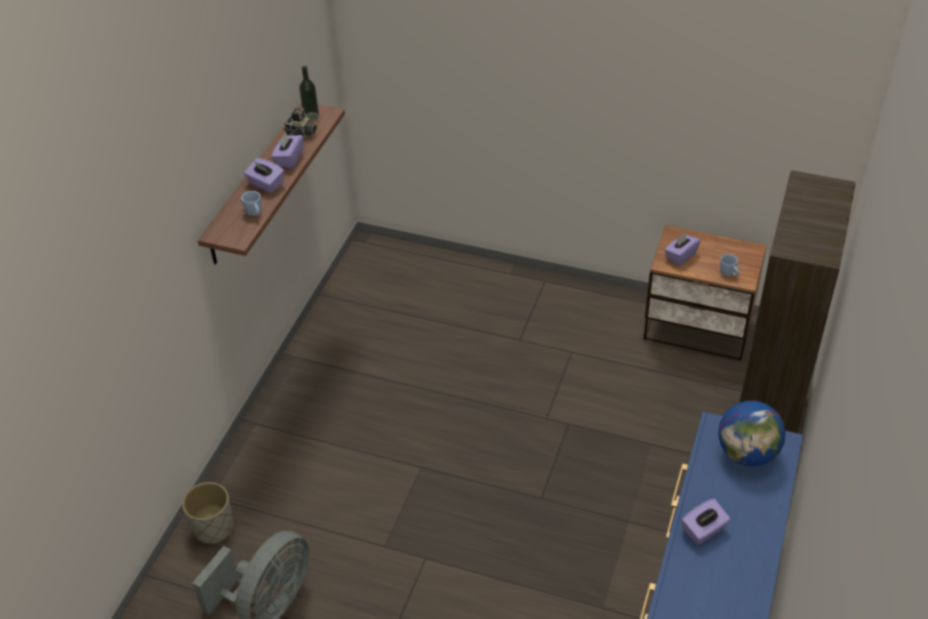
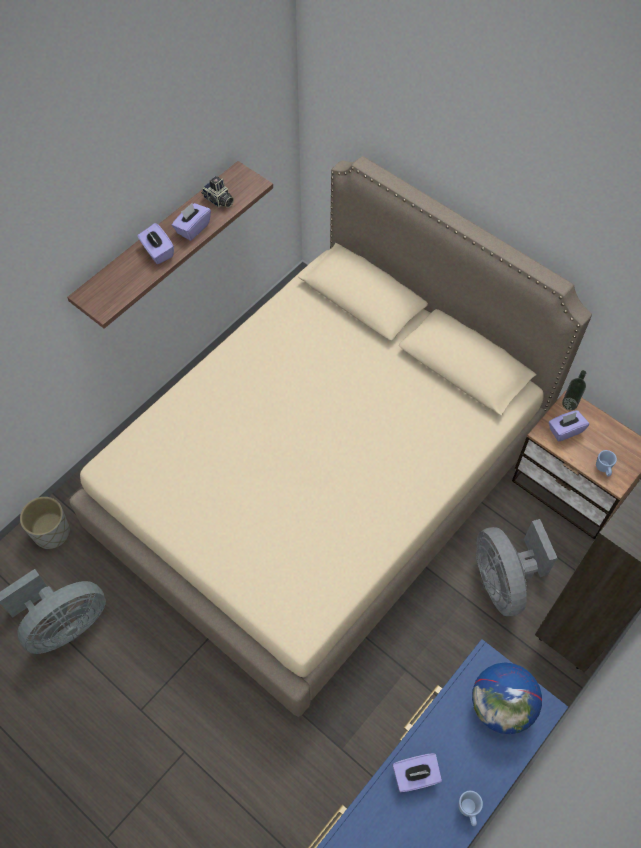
camera: 20 degrees right, 15 degrees up
blue mug [241,191,262,216] -> blue mug moved to [458,791,483,826]
bottle [299,66,319,121] -> bottle moved to [562,370,586,410]
none -> beige bed [69,156,592,717]
none -> grey fan [476,519,557,616]

